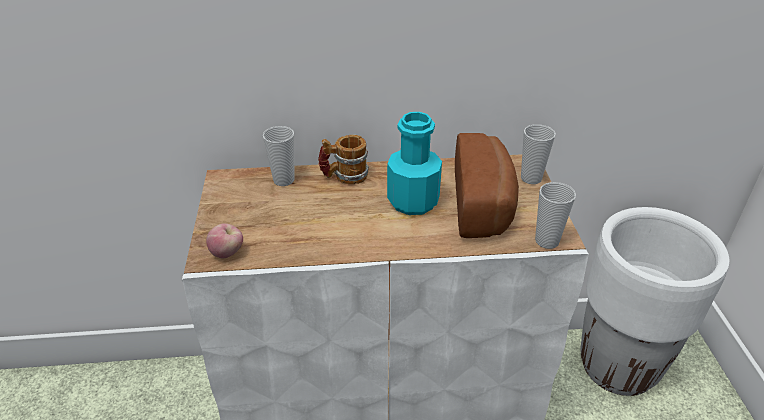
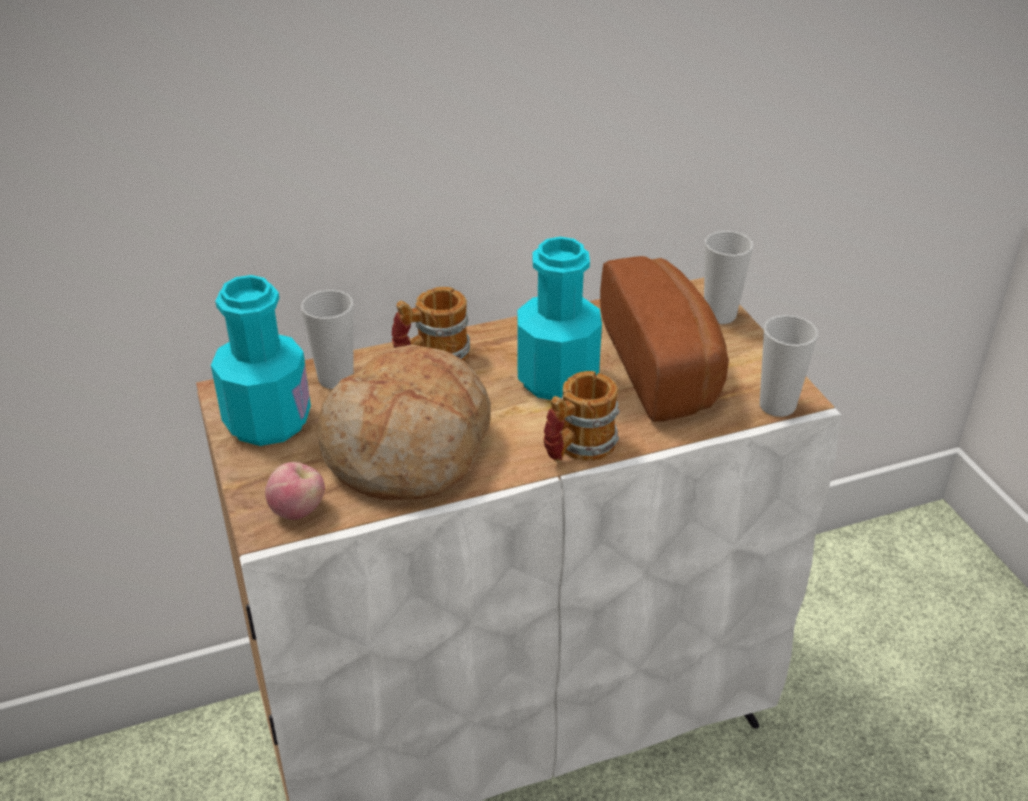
camera: 15 degrees left, 0 degrees up
white planter [580,207,729,396] -> none
none -> turquoise bottle [211,275,311,446]
none -> bread [318,344,491,500]
none -> mug [543,371,620,462]

